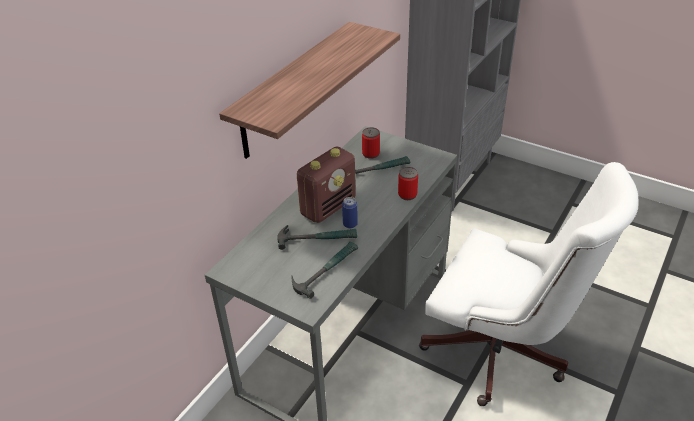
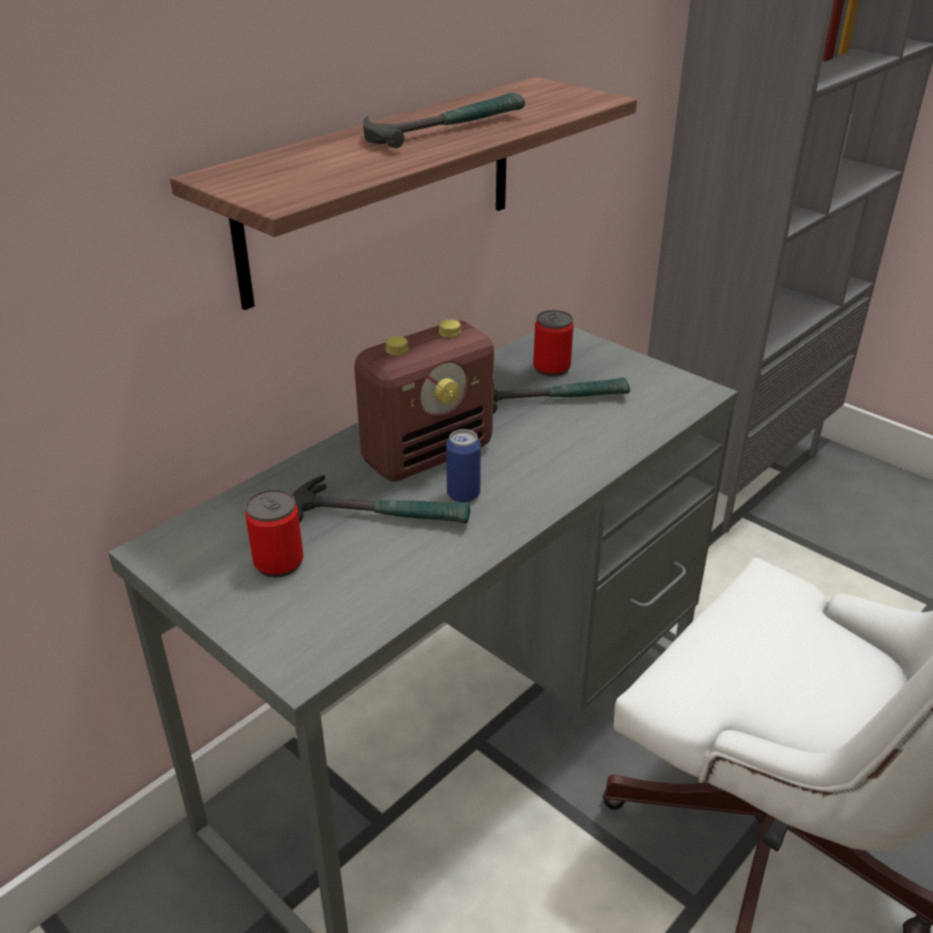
camera: 10 degrees right, 5 degrees down
hammer [292,242,358,299] -> hammer moved to [363,93,525,148]
can [398,167,418,200] -> can moved to [245,489,303,578]

